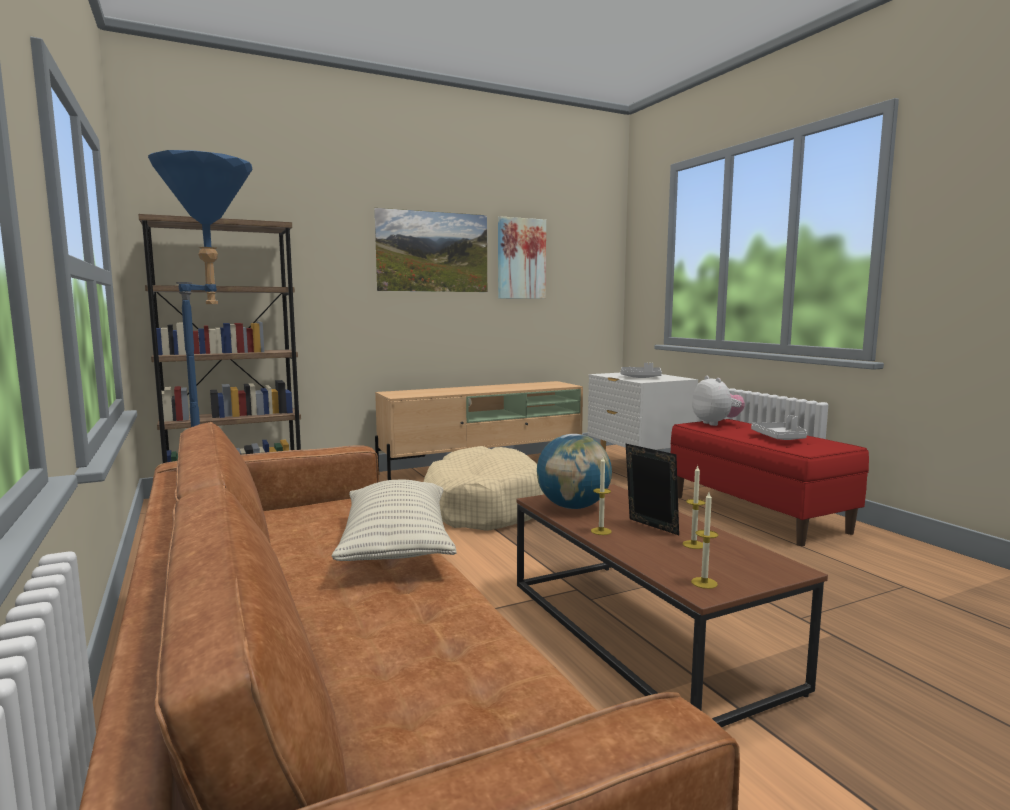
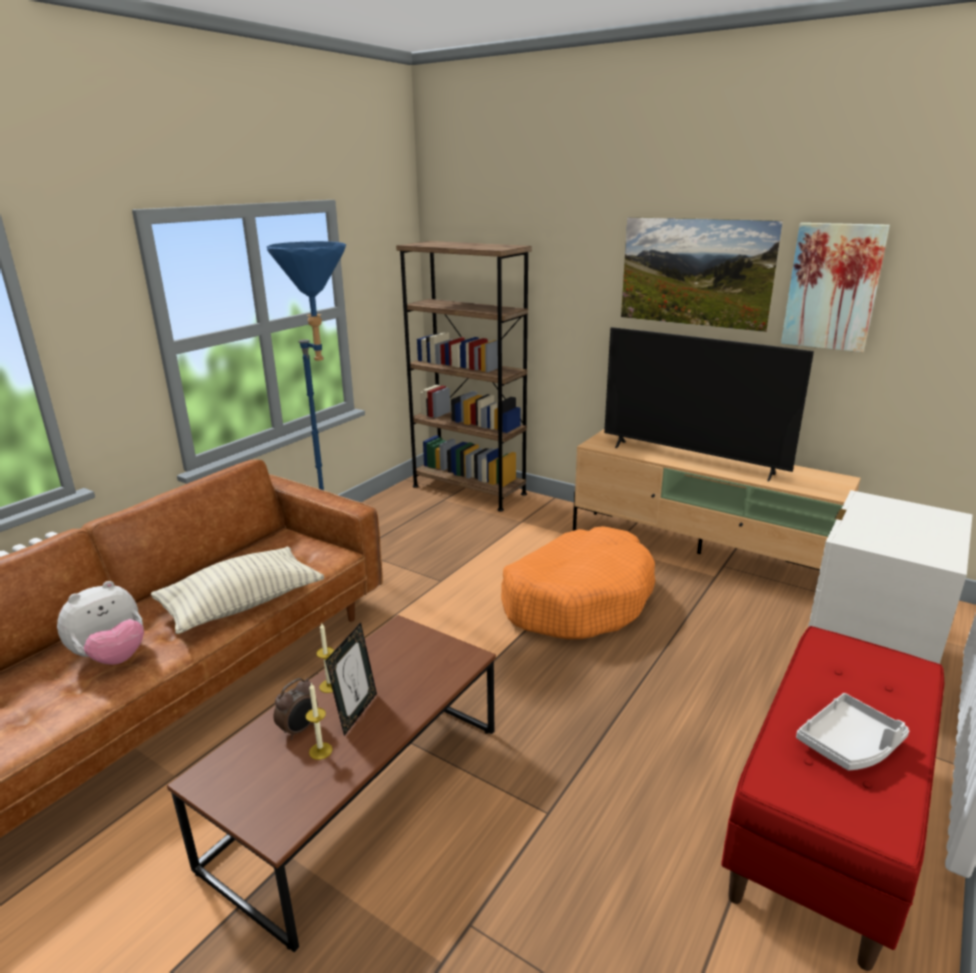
camera: 60 degrees right, 15 degrees up
beige dog bed [424,446,543,531] -> orange dog bed [501,526,655,639]
globe [537,434,612,509] -> none
grey tray [621,363,662,378] -> none
candle [691,492,718,589] -> none
plush toy [692,376,745,426] -> plush toy moved to [57,581,144,665]
none -> alarm clock [274,678,318,740]
none -> television [604,327,814,481]

